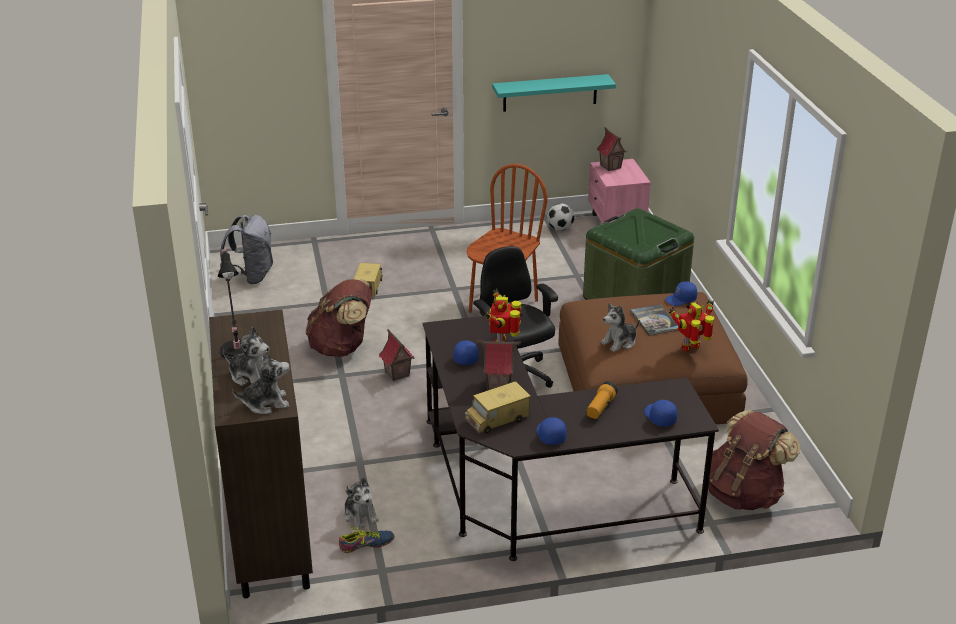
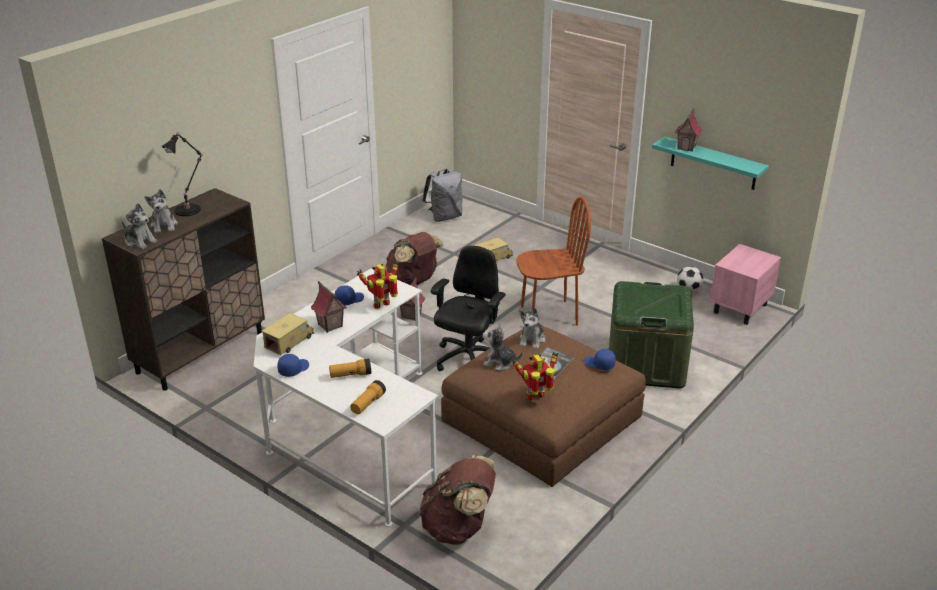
camera: 50 degrees right, 0 degrees up
shoe [339,526,395,553] -> none
plush toy [344,477,379,530] -> plush toy moved to [519,308,545,349]
black desk [423,316,719,561] -> white desk [253,269,438,527]
toy truck [465,381,531,434] -> toy truck turned 105 degrees clockwise [261,313,314,355]
toy house [597,127,627,171] -> toy house moved to [675,109,702,152]
blue cap [644,400,677,427] -> flashlight [350,380,386,414]
toy robot [669,300,714,352] -> toy robot turned 45 degrees counterclockwise [513,352,559,400]

